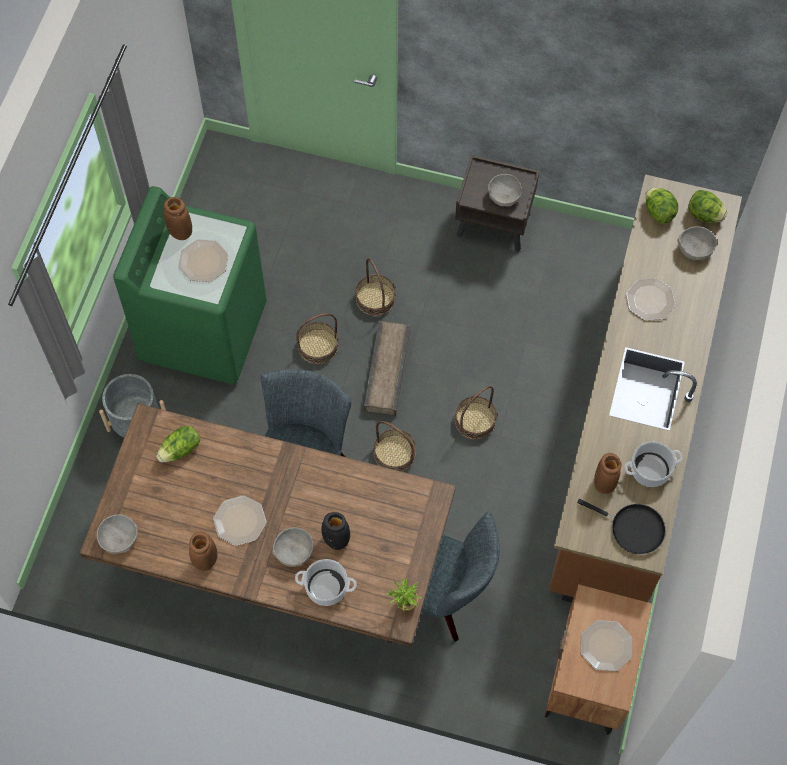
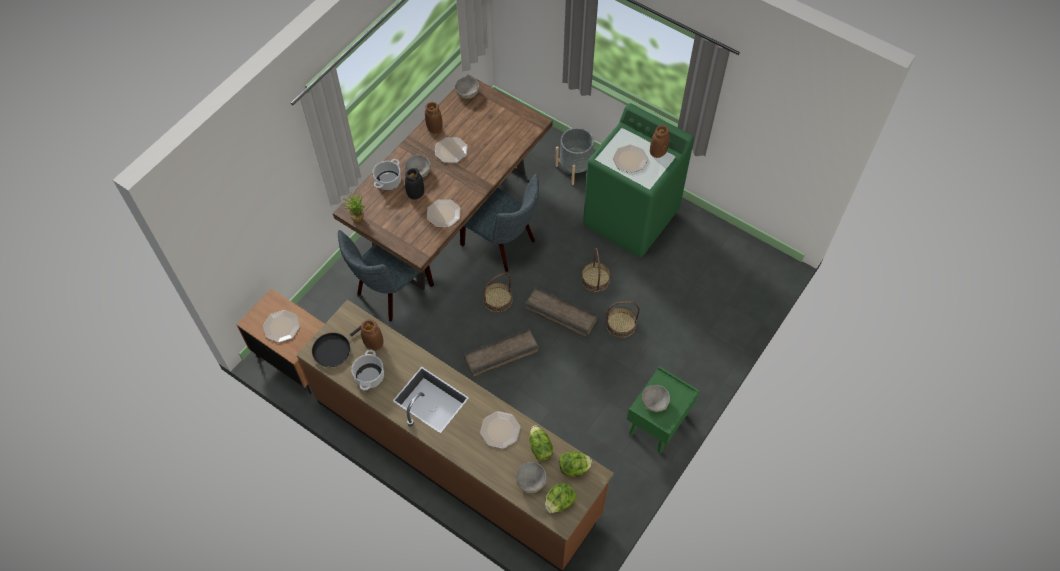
camera: 110 degrees right, 5 degrees down
lettuce [156,426,200,462] -> lettuce moved to [530,426,553,461]
brown nightstand [455,155,539,251] -> green nightstand [627,366,700,453]
basket [455,386,497,440] -> crate [464,328,539,378]
none -> plate [427,199,461,227]

